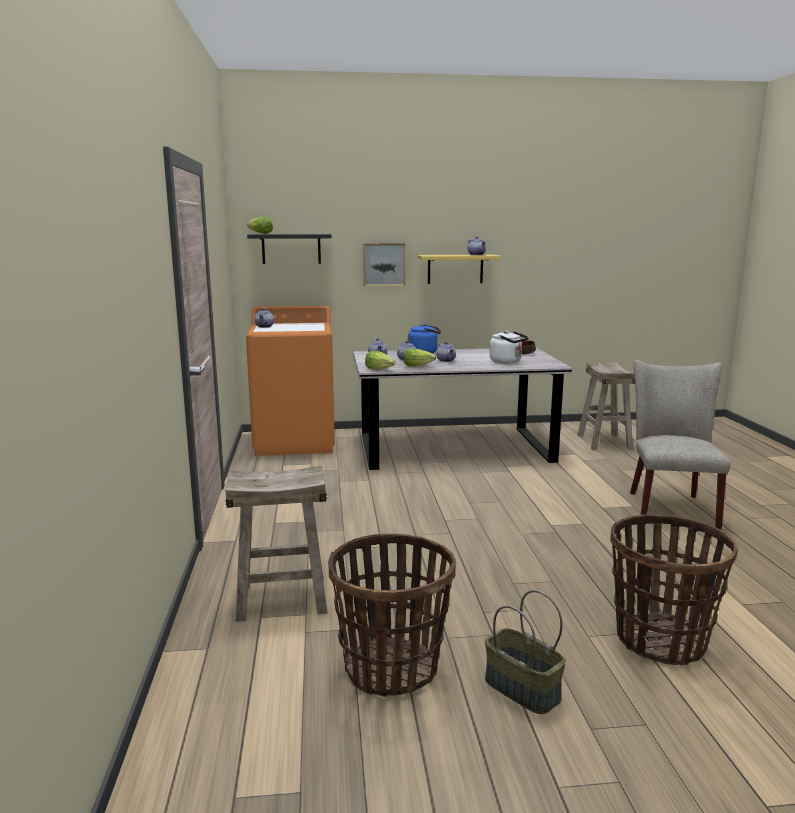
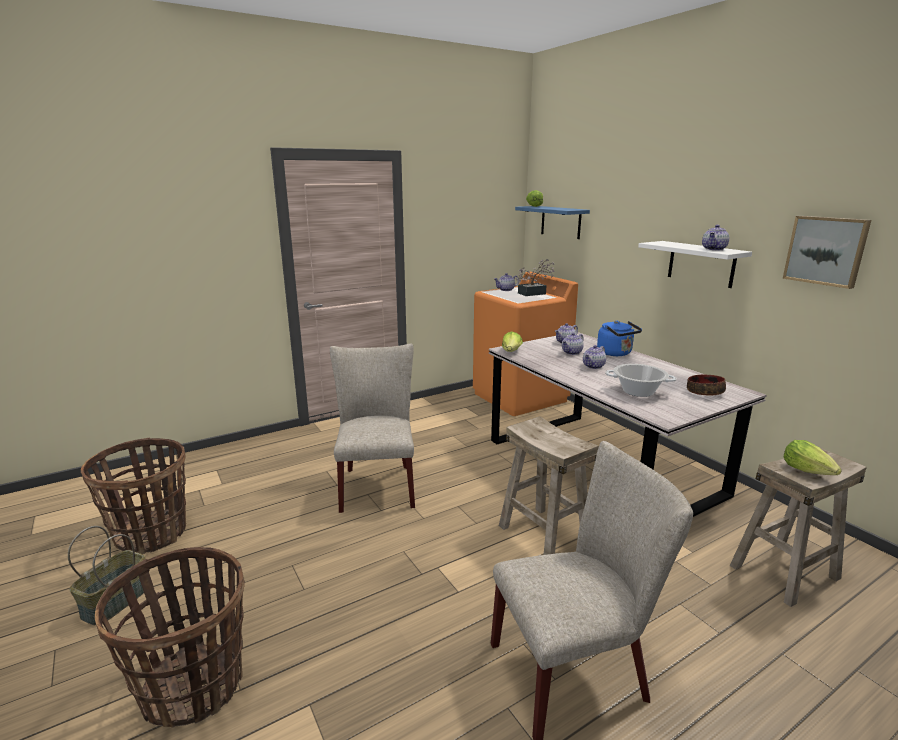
camera: 65 degrees right, 5 degrees up
beige stool [225,465,328,622] -> beige stool moved to [499,416,599,555]
black shelf [247,234,332,264] -> blue shelf [515,206,590,239]
picture [363,243,406,286] -> picture moved to [783,216,871,289]
lettuce [403,348,436,367] -> lettuce moved to [784,440,842,475]
yellow shelf [417,255,501,284] -> white shelf [638,241,752,288]
white kettle [489,331,529,364] -> cooking pot [605,364,677,397]
none -> beige chair [330,343,415,513]
none -> potted plant [516,259,555,296]

